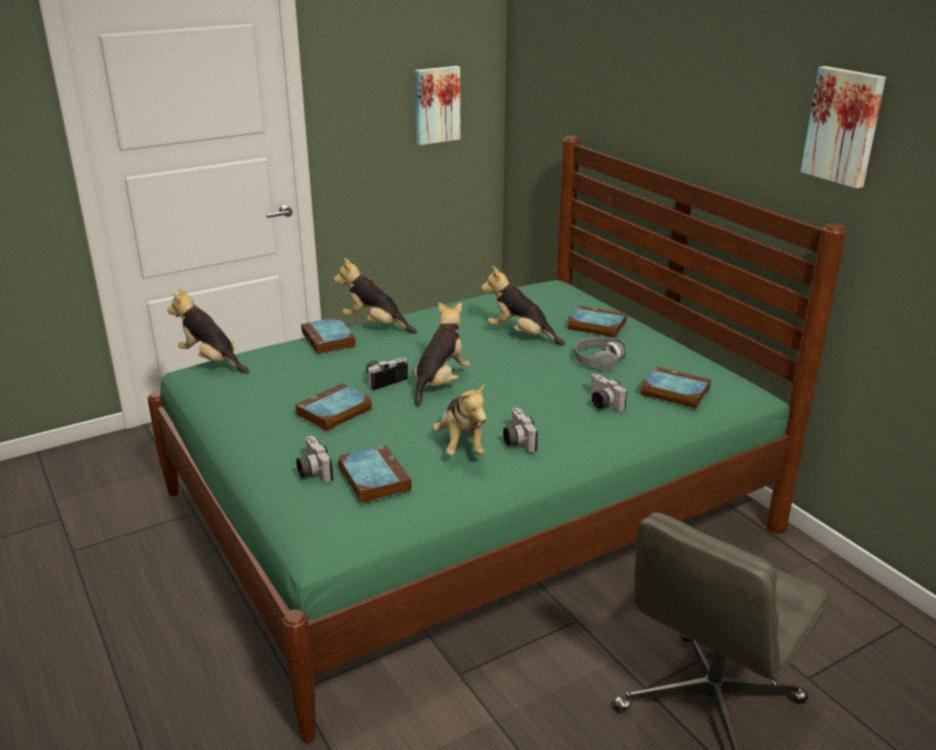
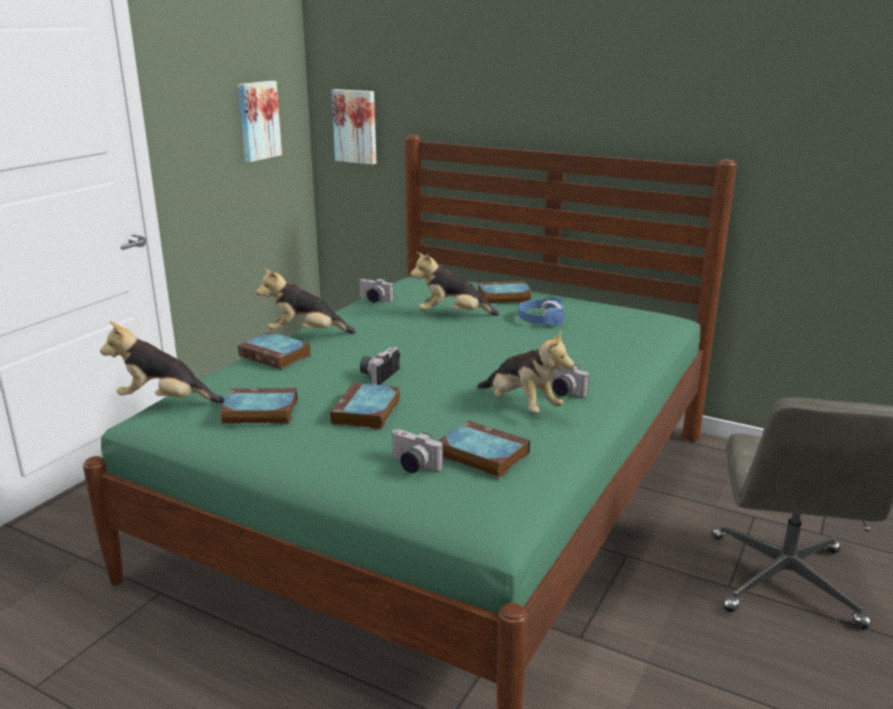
camera: 30 degrees left, 5 degrees down
plush toy [414,302,470,407] -> none
grey headphones [574,337,626,371] -> blue headphones [518,297,565,326]
camera [590,374,627,412] -> camera moved to [359,279,394,302]
book [640,366,711,409] -> book moved to [219,388,298,424]
picture [801,66,886,188] -> picture moved to [332,89,376,165]

